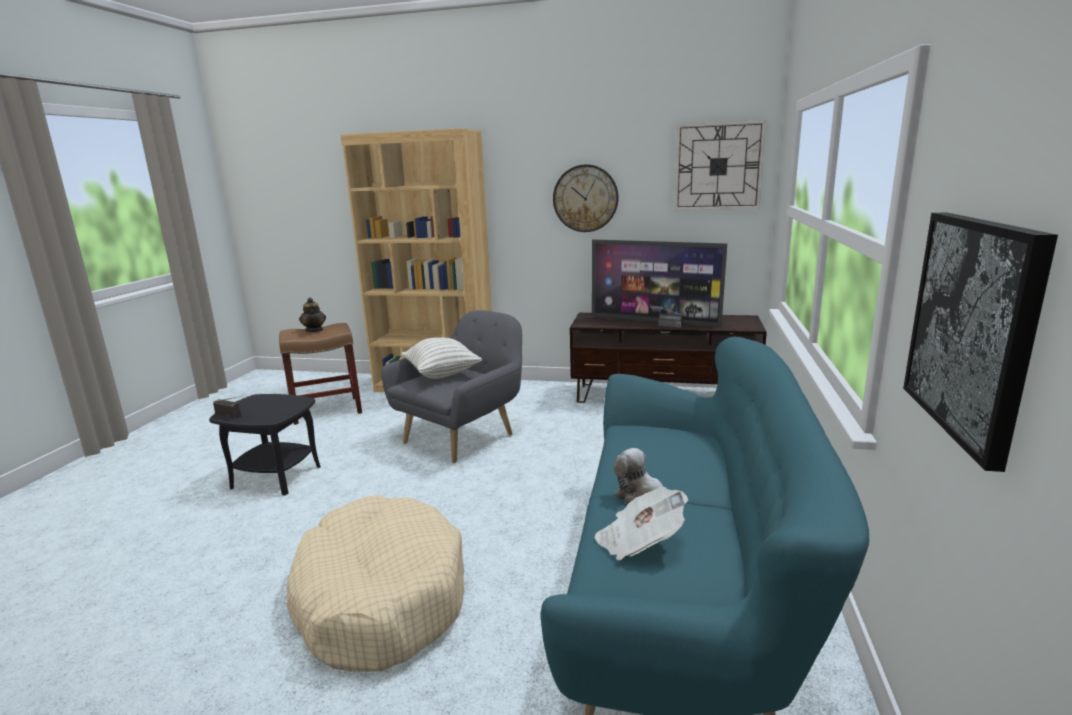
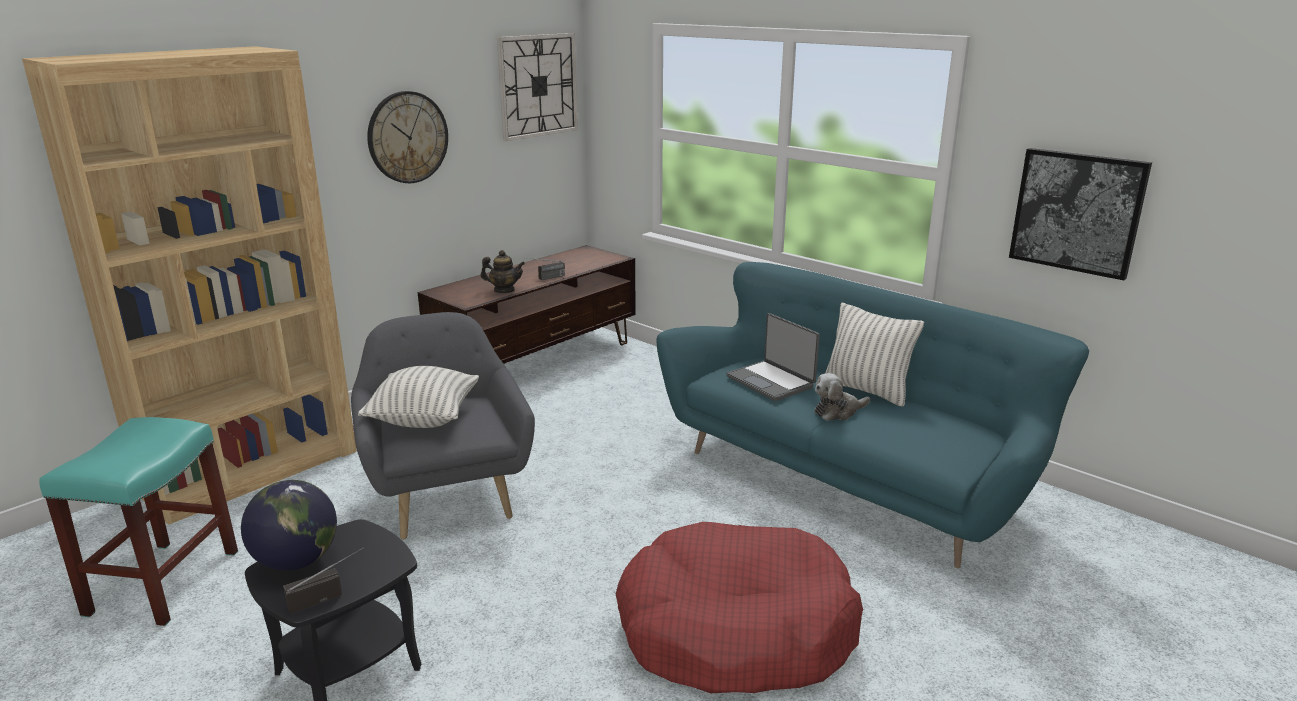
camera: 60 degrees left, 5 degrees up
brown stool [279,323,362,425] -> turquoise stool [39,417,238,626]
beige dog bed [287,495,464,672] -> red dog bed [616,522,863,693]
teapot [299,297,326,332] -> teapot moved to [481,250,525,293]
television [592,239,727,327] -> none
newspaper [594,487,688,560] -> none
none -> globe [241,480,337,571]
none -> laptop [726,313,820,401]
none -> pillow [825,303,924,407]

